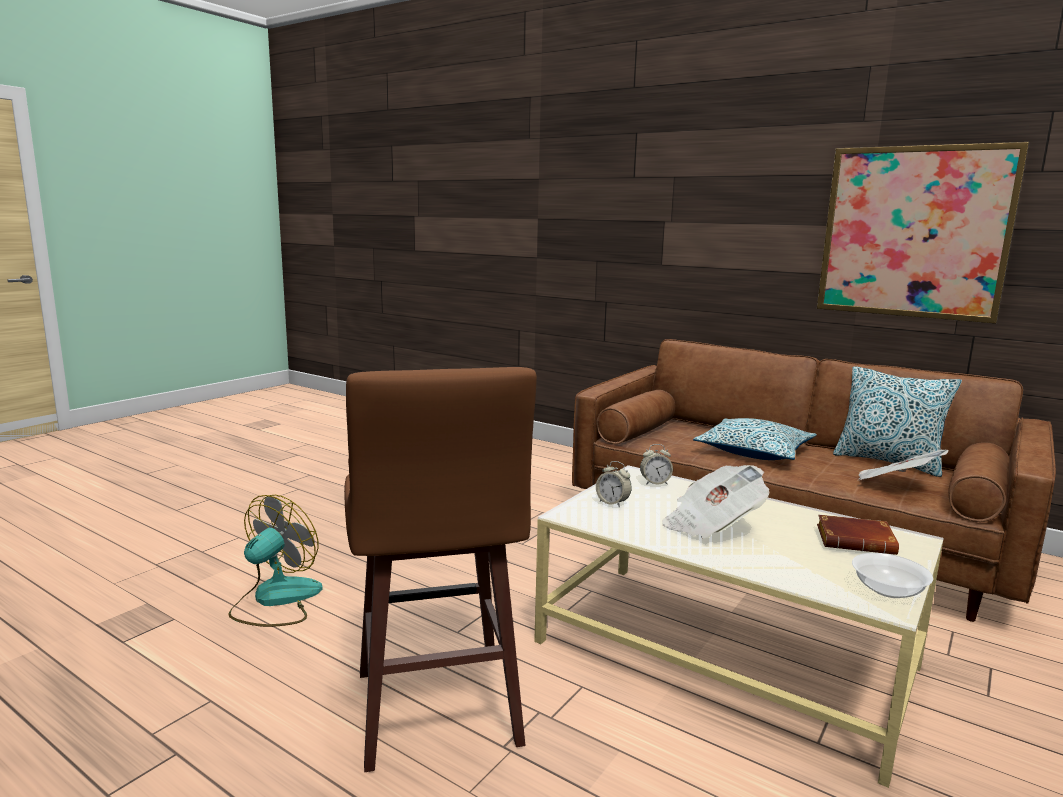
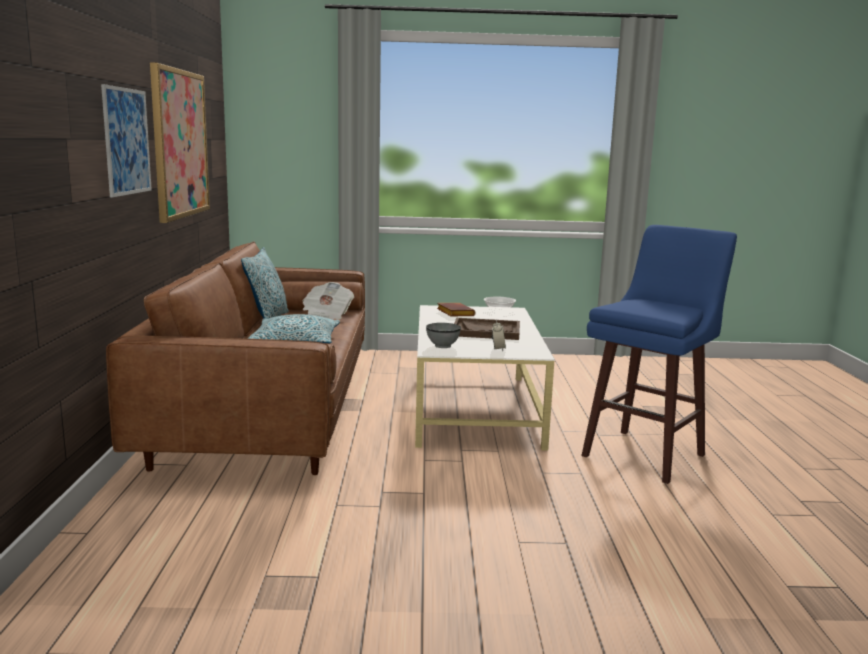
camera: 125 degrees left, 0 degrees up
fan [229,495,323,627] -> none
brown stool [344,367,537,772] -> blue stool [581,225,737,484]
alarm clock [640,444,673,485] -> grey bowl [426,323,461,348]
newspaper [662,465,769,539] -> brown tray [454,318,520,340]
none -> picture [101,84,152,197]

